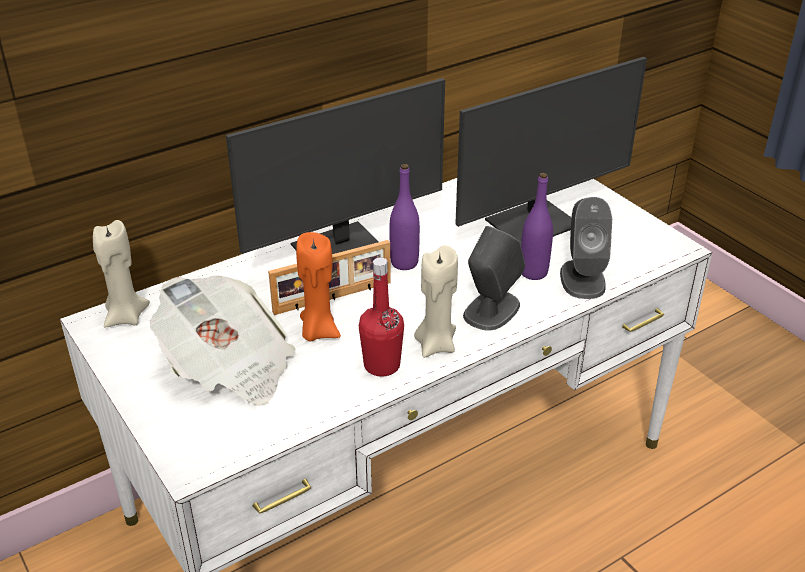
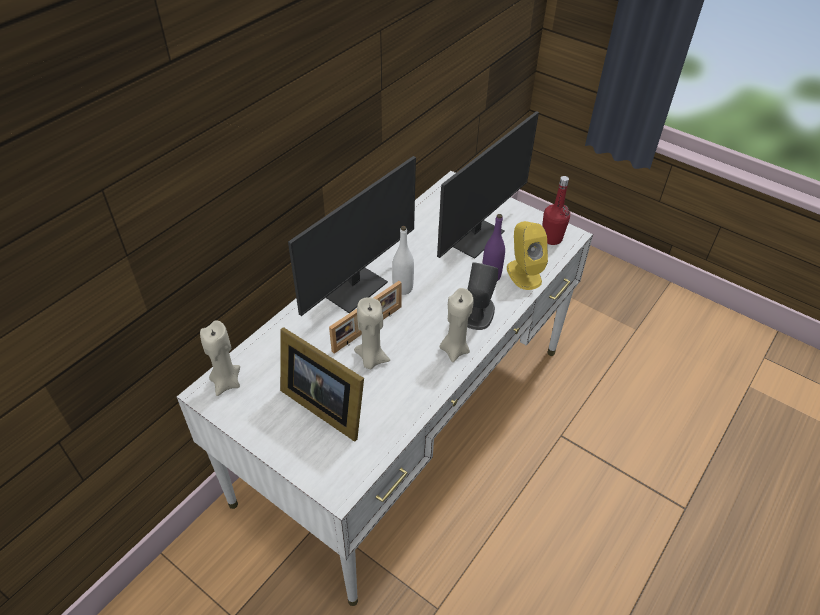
camera: 20 degrees left, 10 degrees up
newspaper [150,275,295,406] -> picture frame [280,327,364,441]
orange candle [296,232,341,341] -> beige candle [354,297,390,369]
red bottle [359,258,404,377] -> red bottle moved to [542,176,570,245]
purple bottle [389,164,420,270] -> white bottle [392,226,414,295]
grey speaker [560,197,612,299] -> yellow speaker [507,221,548,290]

